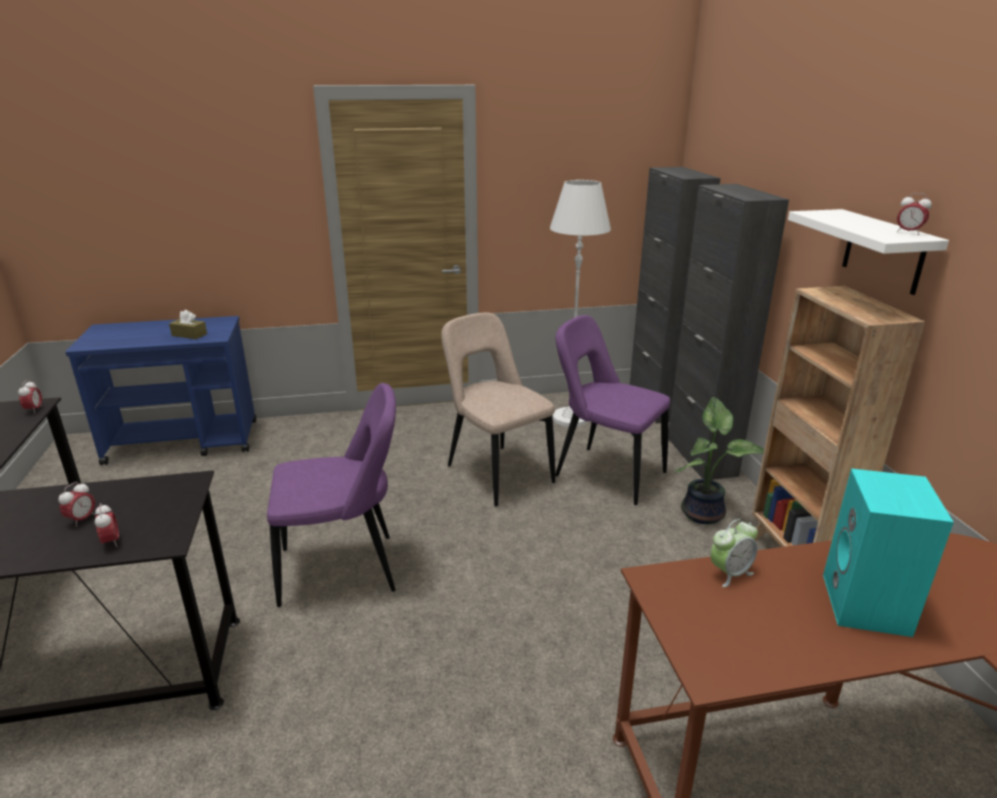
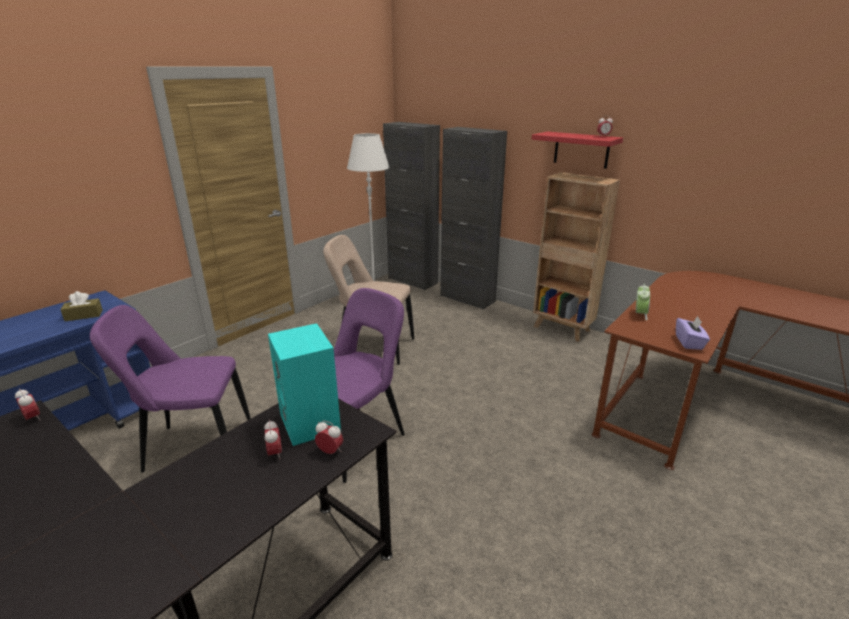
camera: 40 degrees left, 0 degrees up
purple chair [555,315,670,505] -> purple chair moved to [90,305,251,473]
potted plant [674,397,764,524] -> none
white shelf [788,209,949,295] -> red shelf [532,131,623,169]
turquoise speaker [823,469,954,637] -> turquoise speaker moved to [268,323,341,446]
none -> purple tissue box [676,316,710,350]

